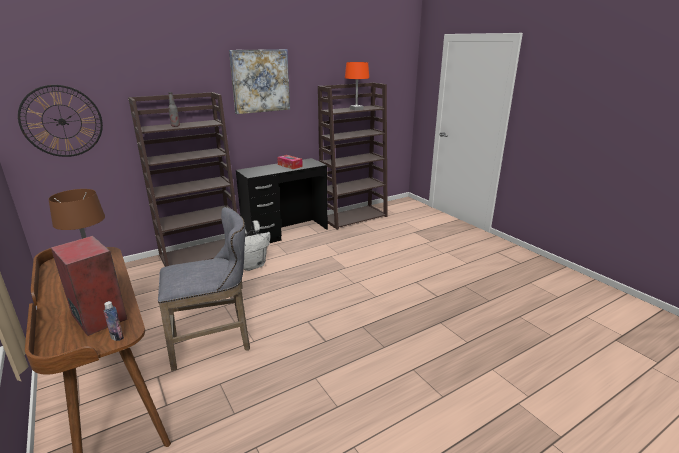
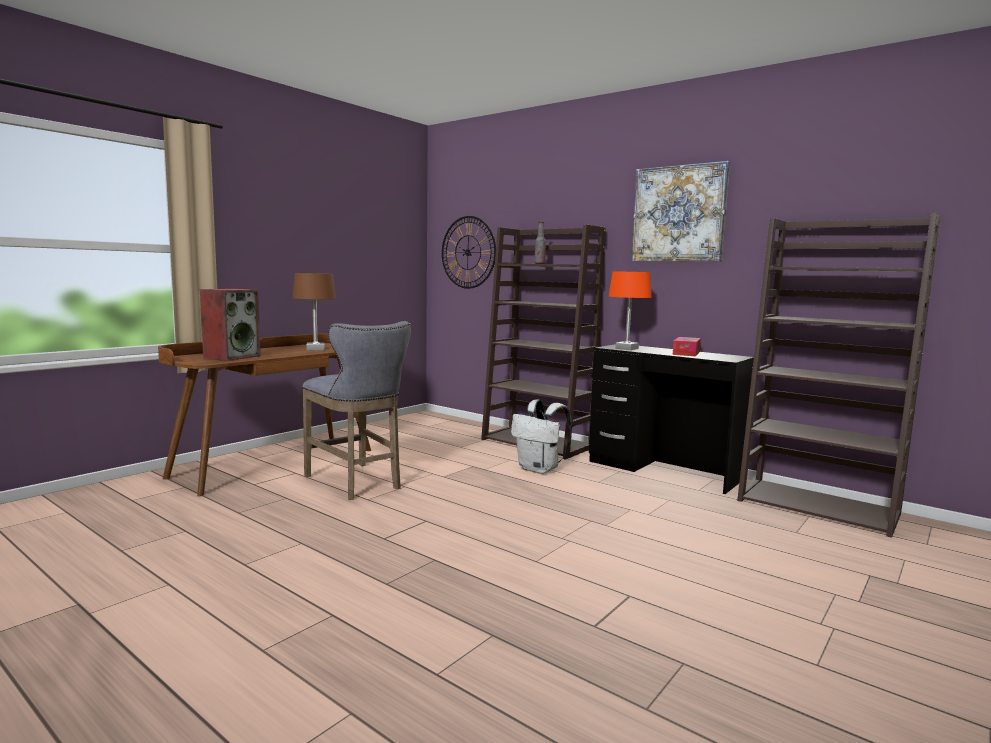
camera: 70 degrees right, 15 degrees down
bottle [103,301,124,341] -> none
orange table lamp [345,62,369,110] -> orange table lamp moved to [609,271,652,350]

